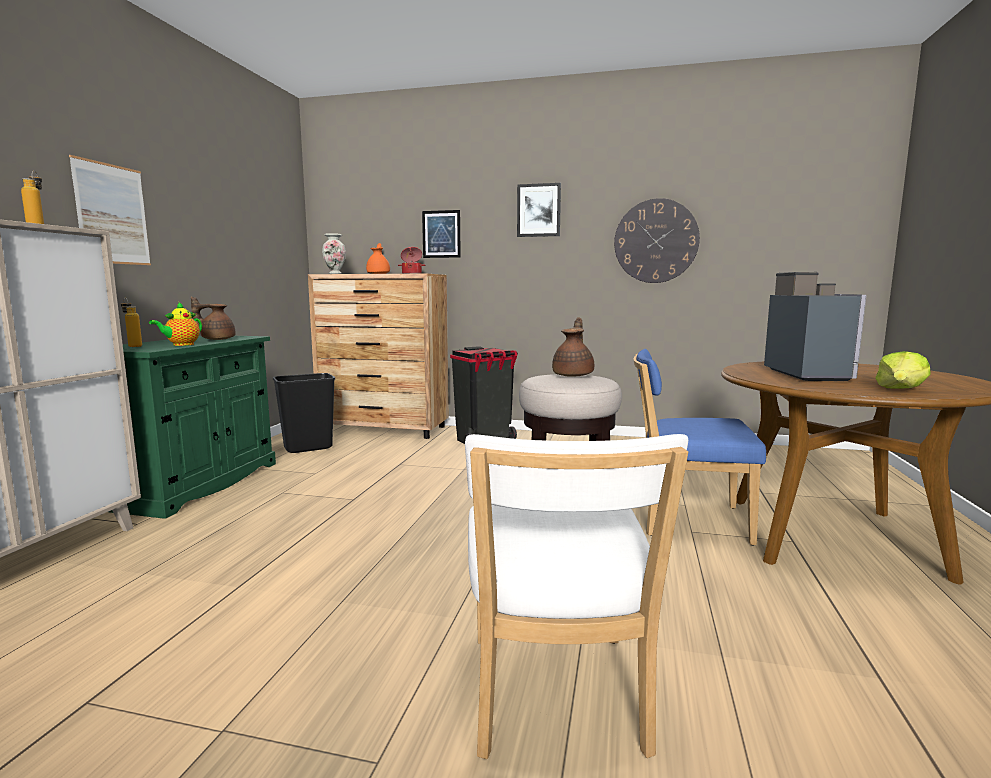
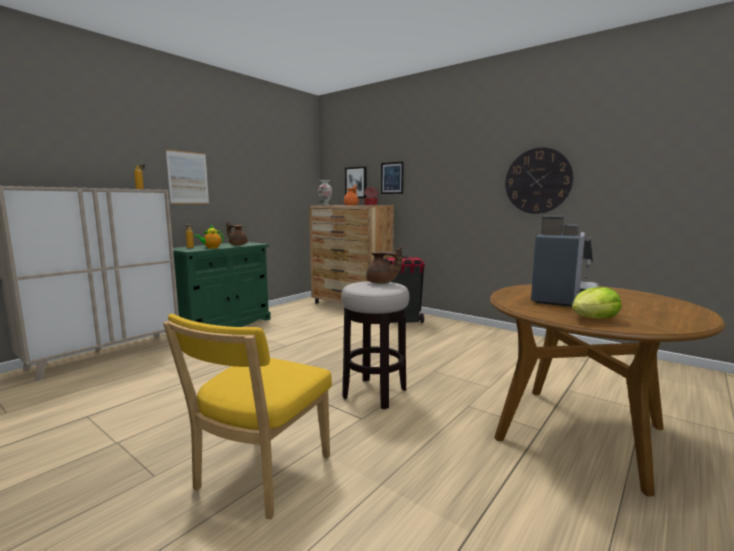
camera: 25 degrees right, 0 degrees up
black trash can [273,373,335,453] -> none
white chair [465,434,688,759] -> yellow chair [163,314,332,519]
picture [517,183,561,237] -> picture moved to [345,166,366,198]
brown teapot [552,317,594,377] -> brown teapot turned 60 degrees clockwise [366,246,402,284]
blue chair [633,349,766,546] -> none

